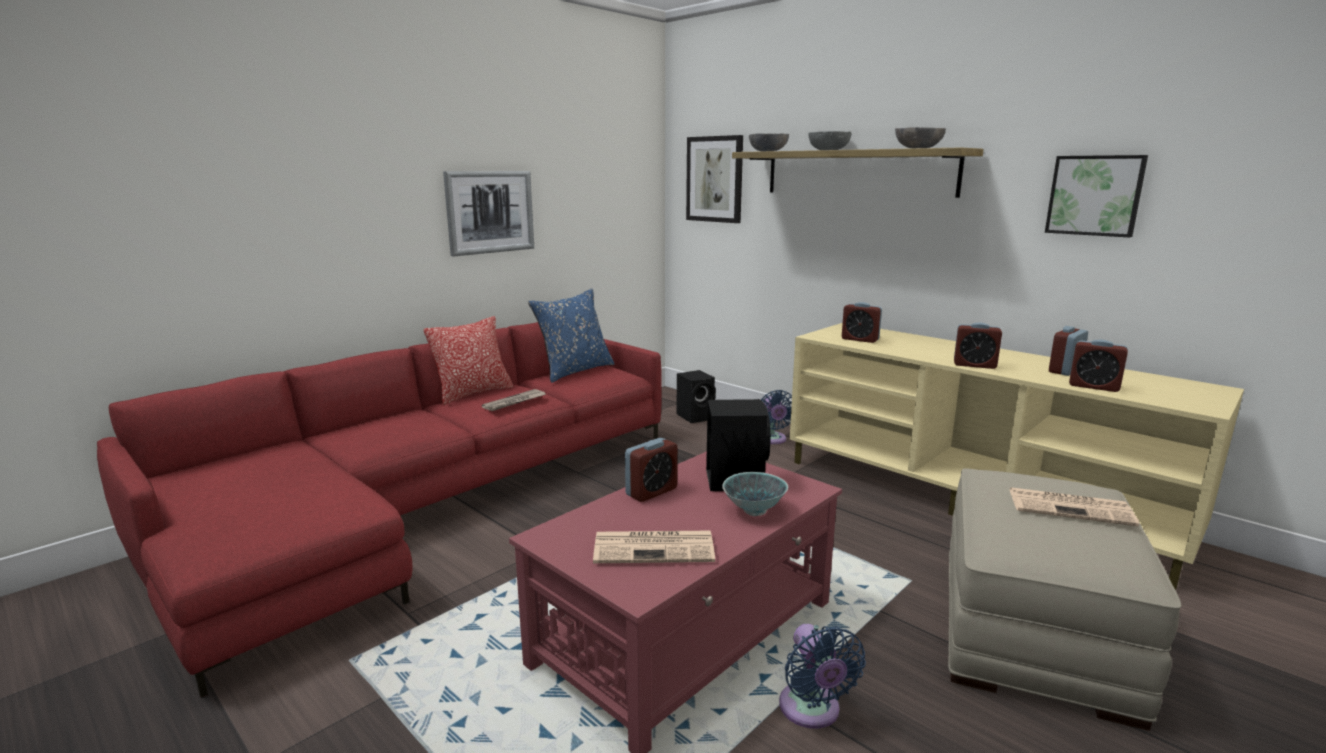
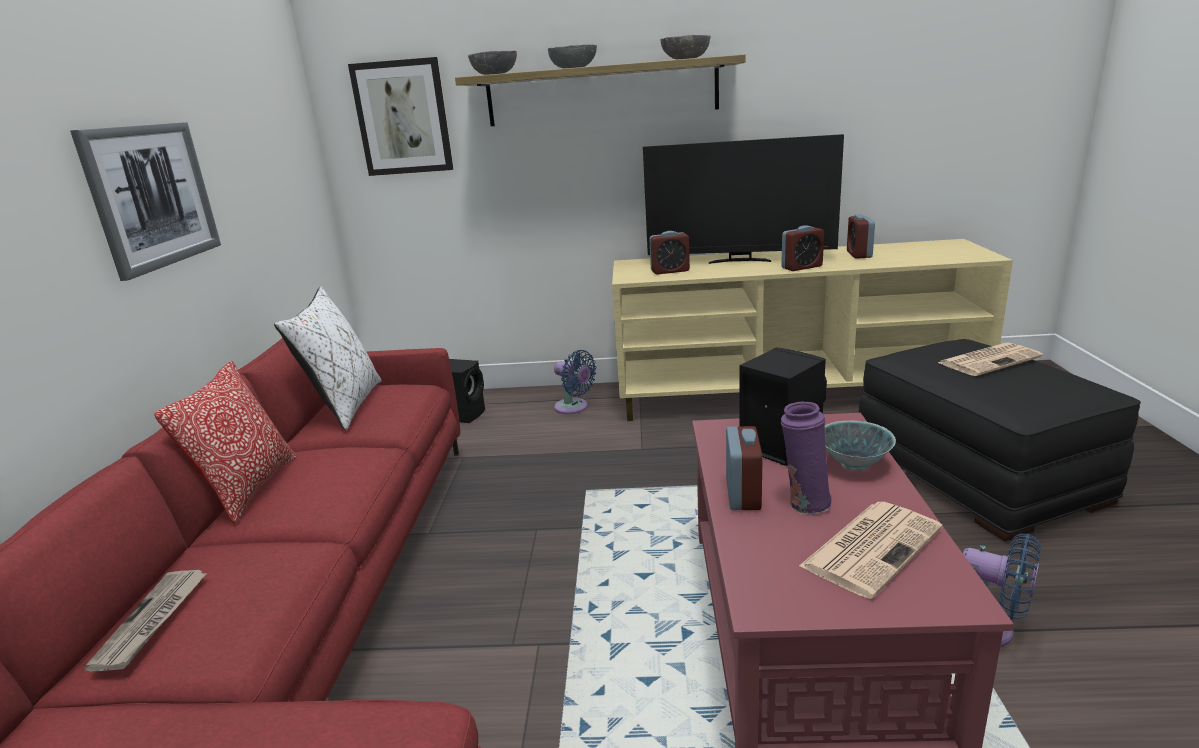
camera: 40 degrees left, 5 degrees up
newspaper [482,389,546,411] -> newspaper moved to [84,570,207,672]
blue pillow [528,288,614,383] -> white pillow [274,287,382,430]
beige ottoman [948,468,1181,731] -> black ottoman [859,339,1141,542]
picture [1045,155,1148,238] -> none
alarm clock [1069,340,1128,392] -> none
none -> television [643,134,844,264]
none -> purple vase [781,402,832,515]

